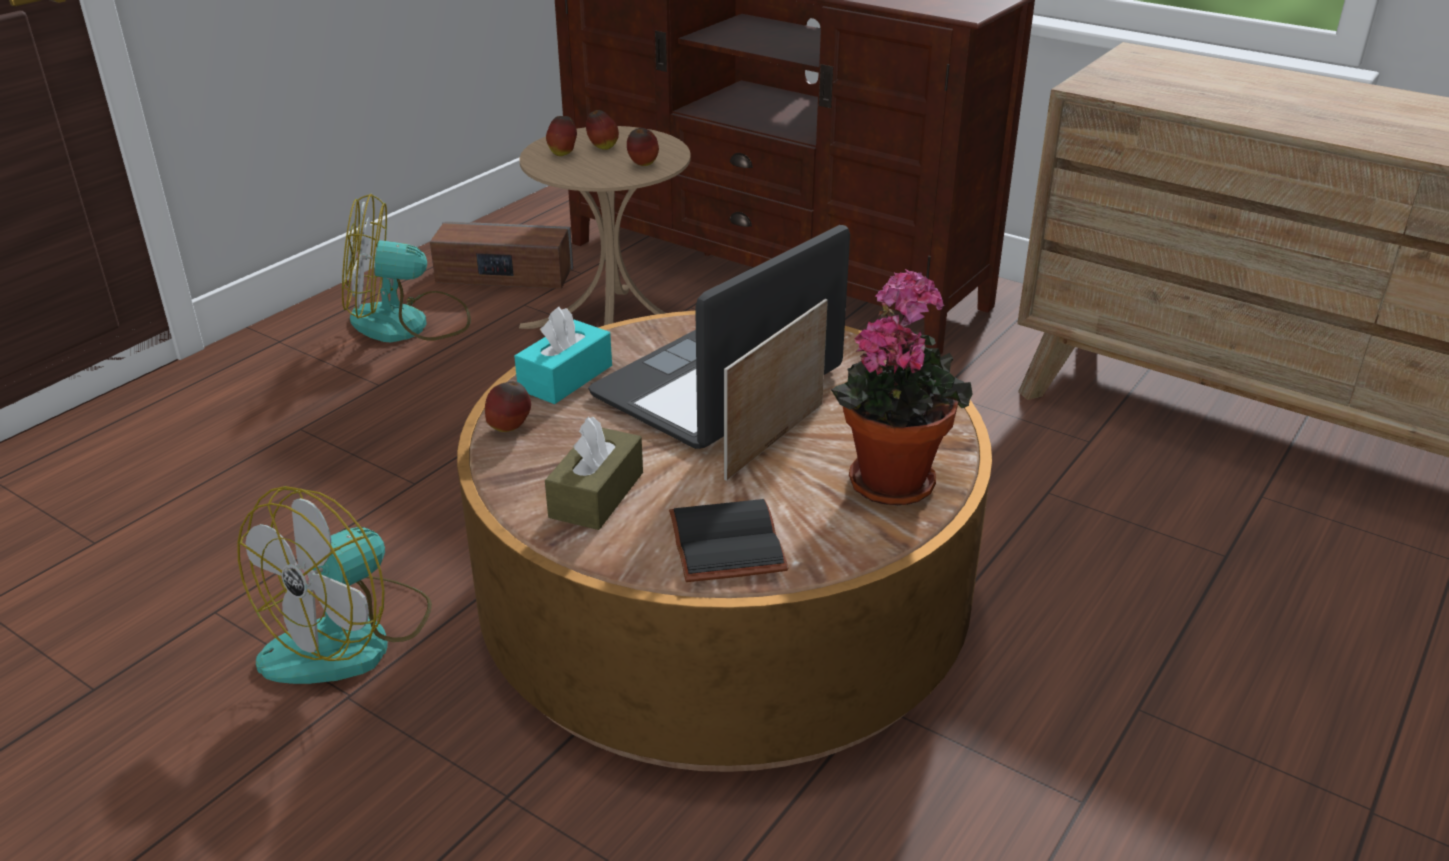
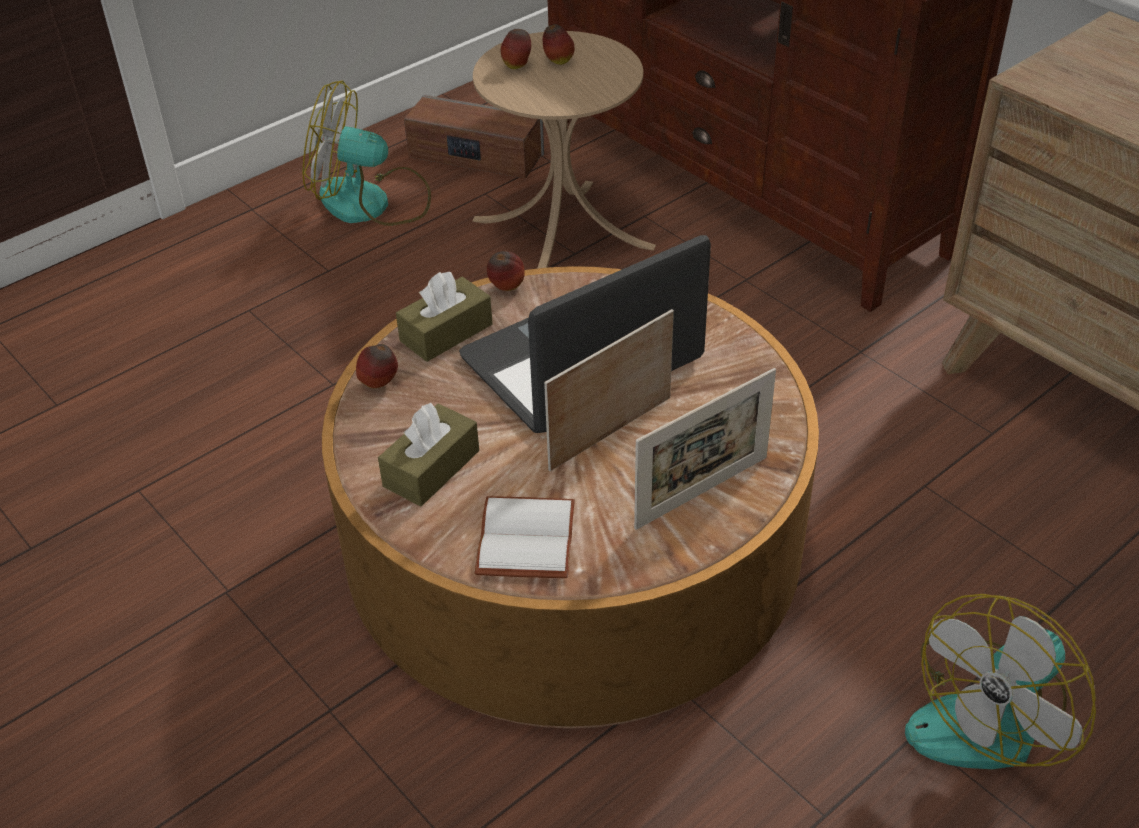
camera: 15 degrees right, 10 degrees up
fan [237,486,432,684] -> fan moved to [905,594,1096,769]
turquoise tissue box [514,307,612,404] -> brown tissue box [396,272,493,362]
apple [627,128,659,166] -> apple moved to [487,251,525,291]
black book [669,499,789,582] -> white book [475,496,575,578]
potted plant [831,269,973,505] -> picture frame [634,368,776,530]

